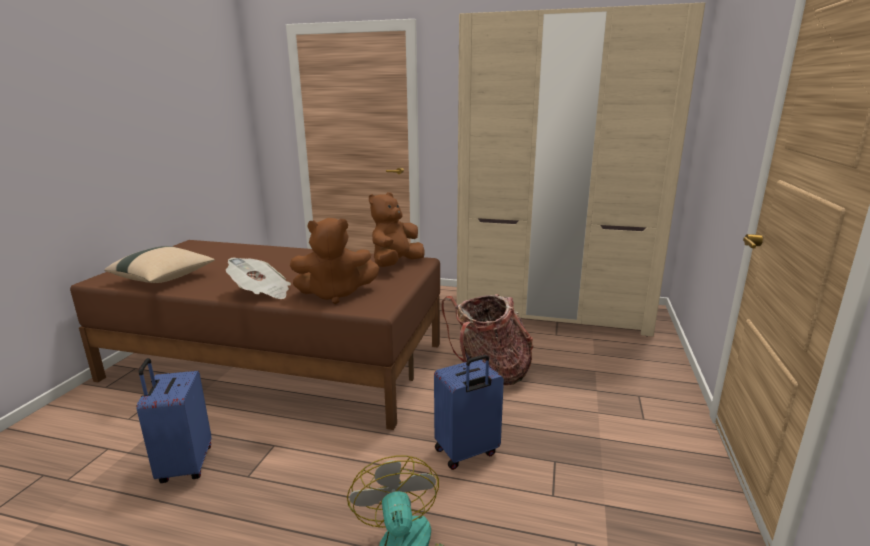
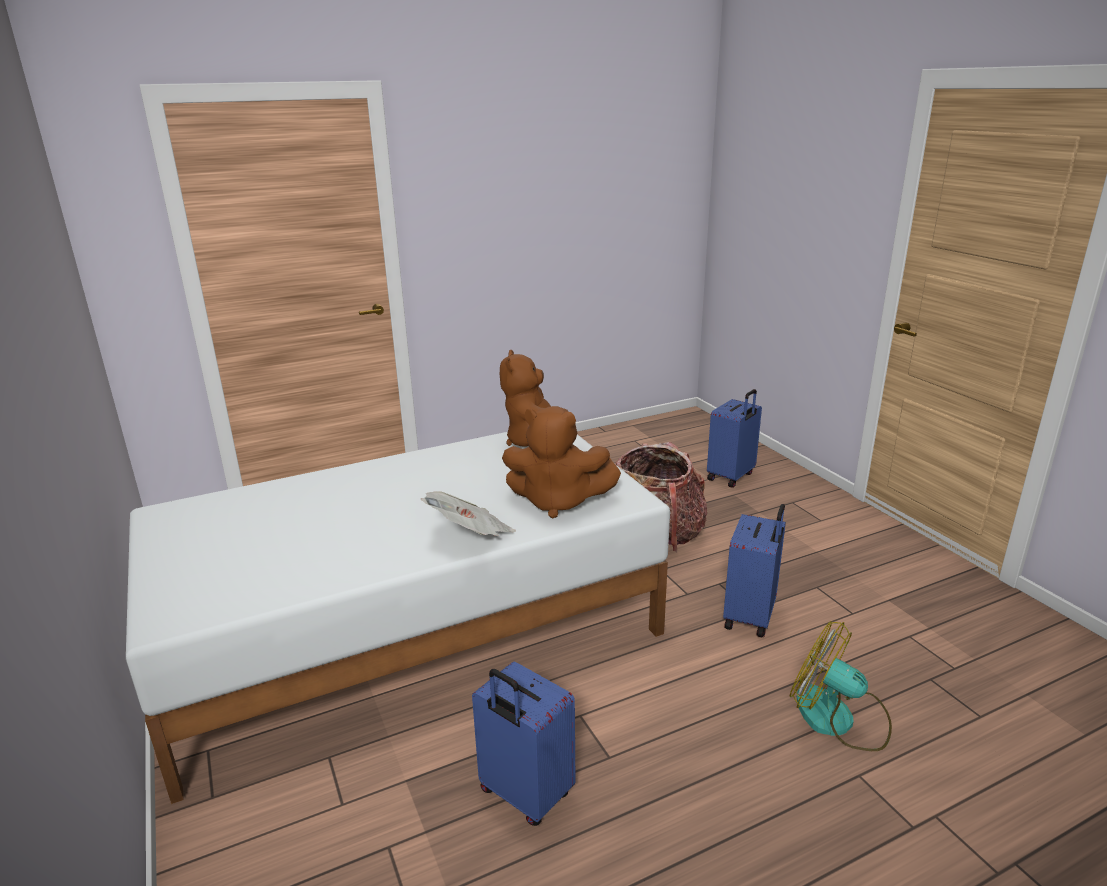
camera: 40 degrees left, 5 degrees up
brown bed [70,240,440,430] -> white bed [126,432,670,804]
beige pillow [104,246,215,283] -> none
brown plush toy [290,218,379,304] -> brown plush toy turned 60 degrees clockwise [502,406,621,519]
beige wardrobe [457,2,705,337] -> none
none -> blue suitcase [707,389,762,488]

